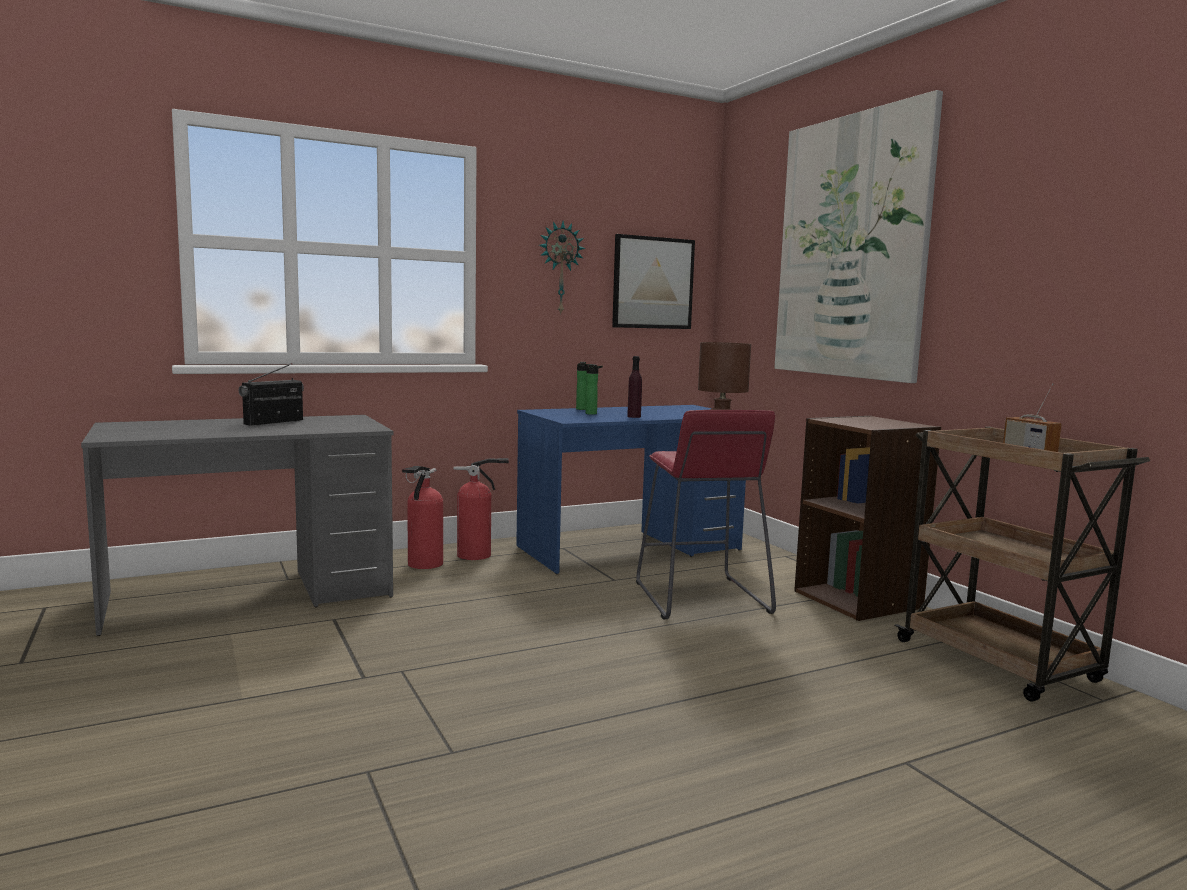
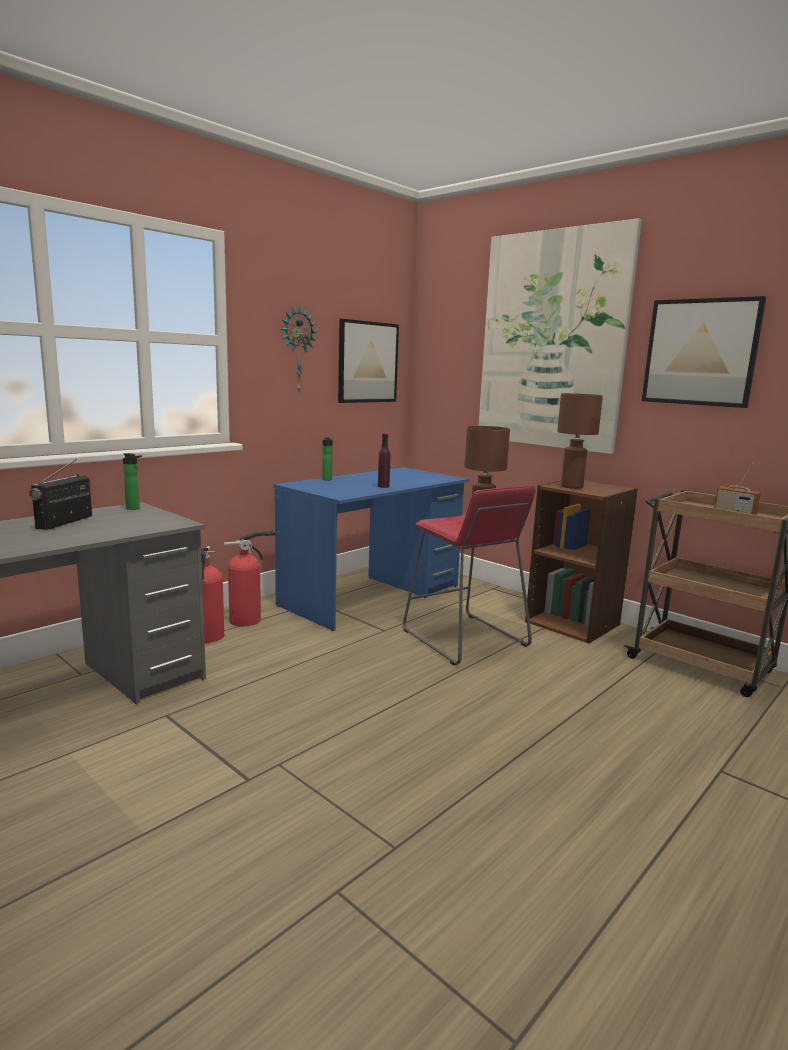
camera: 20 degrees left, 5 degrees up
bottle [586,364,603,415] -> bottle moved to [123,453,142,510]
none -> brown table lamp [557,393,603,489]
none -> picture [642,296,766,408]

